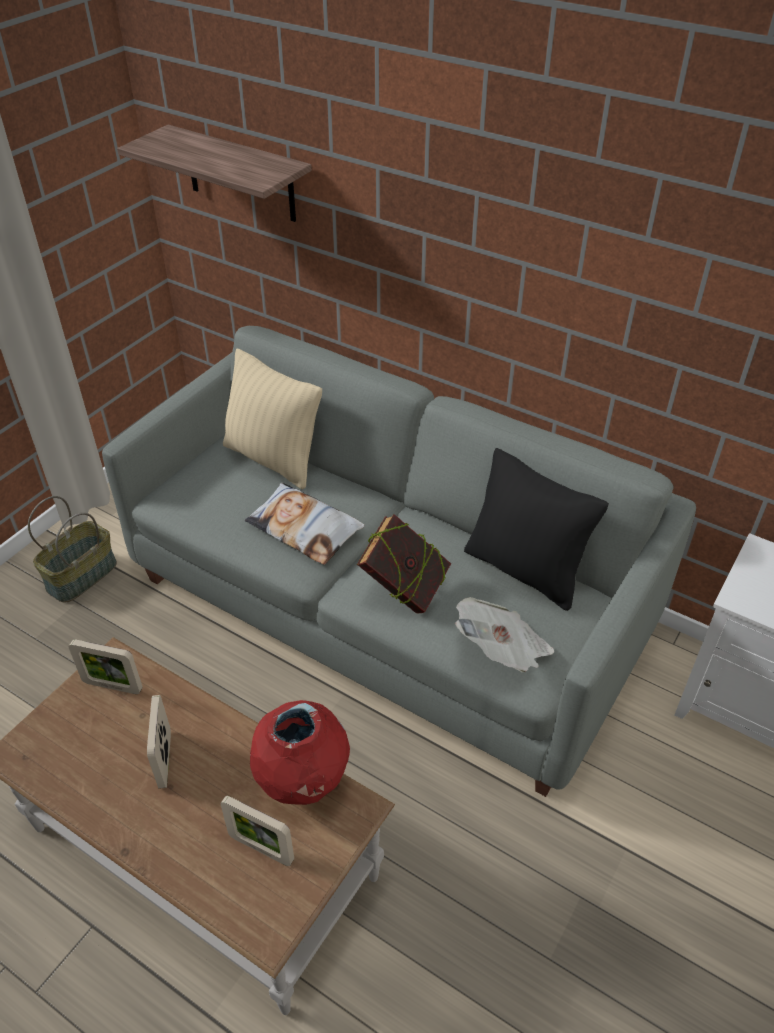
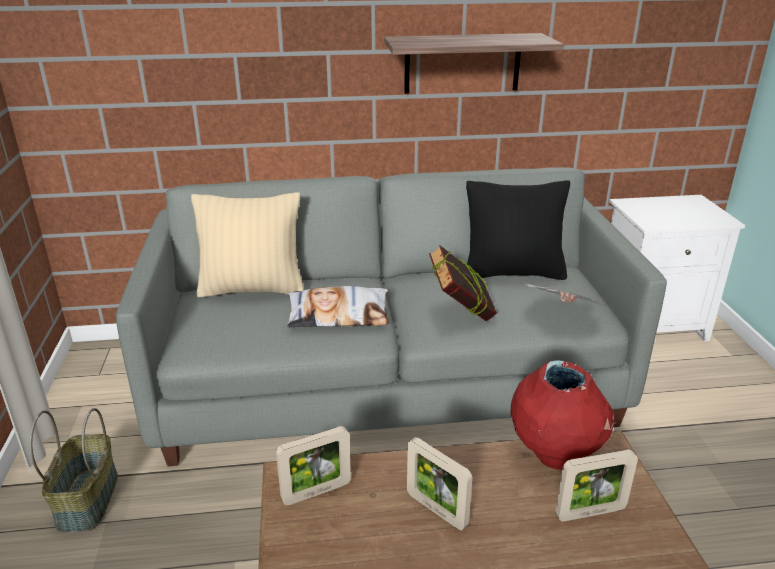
camera: 40 degrees left, 15 degrees down
shelf [117,125,312,222] -> shelf moved to [384,33,564,94]

